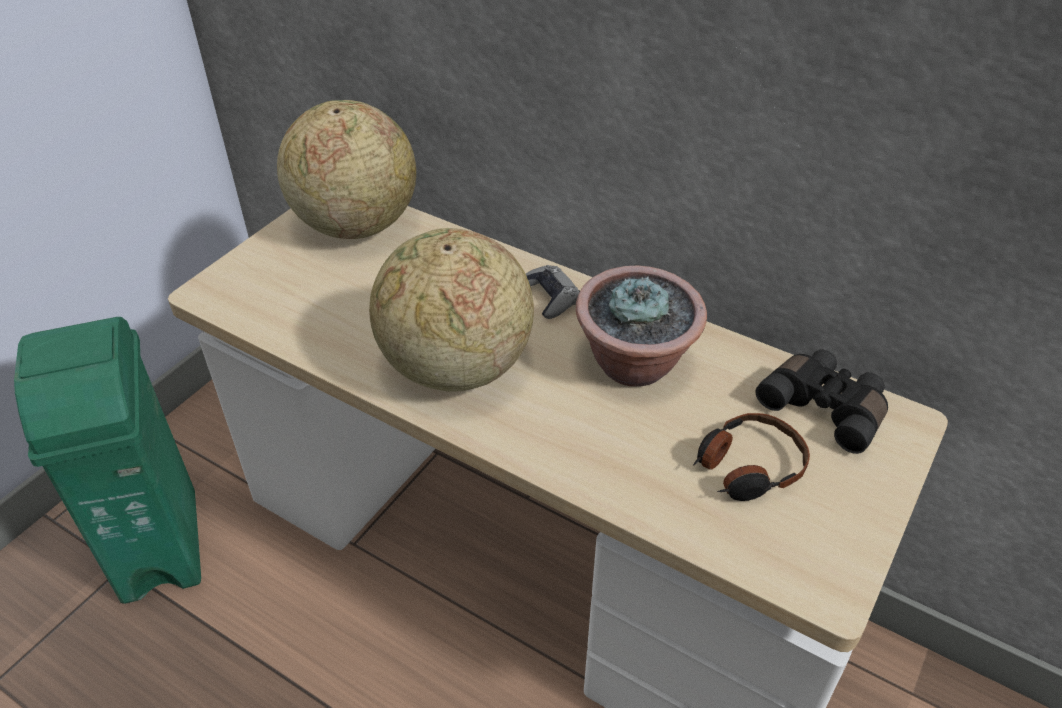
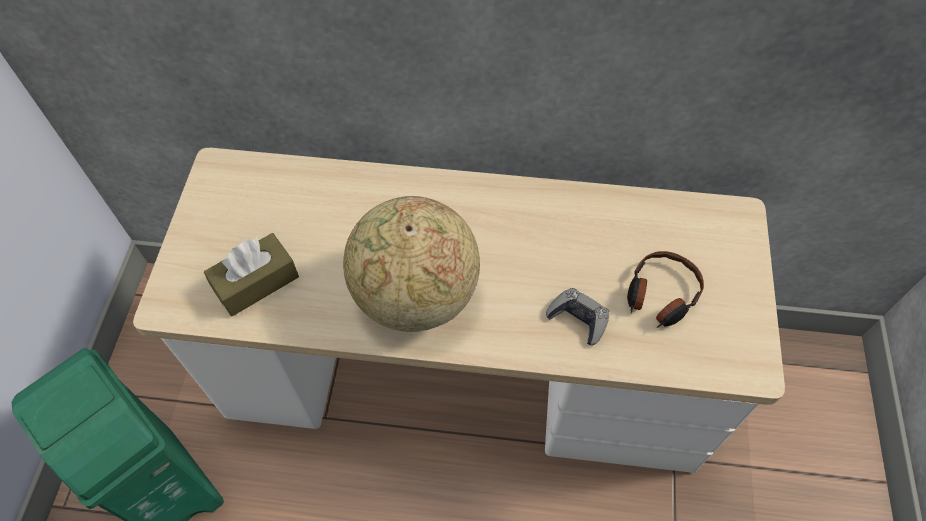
camera: 25 degrees left, 15 degrees up
globe [277,100,416,239] -> none
grey game controller [526,265,580,319] -> grey game controller moved to [546,288,609,345]
potted plant [576,265,707,387] -> none
black binoculars [755,350,888,454] -> none
none -> brown tissue box [204,233,299,316]

